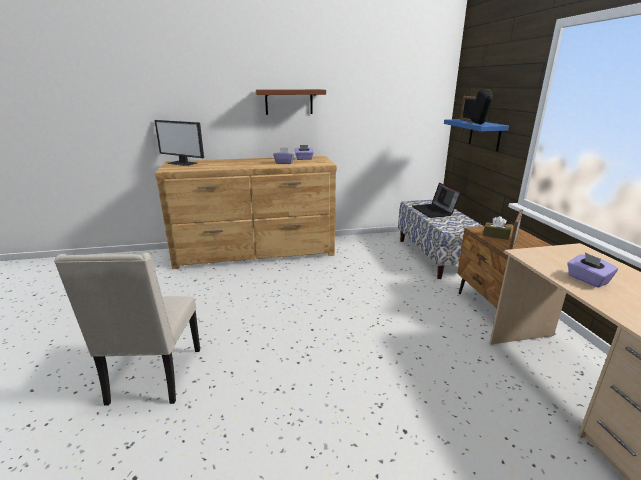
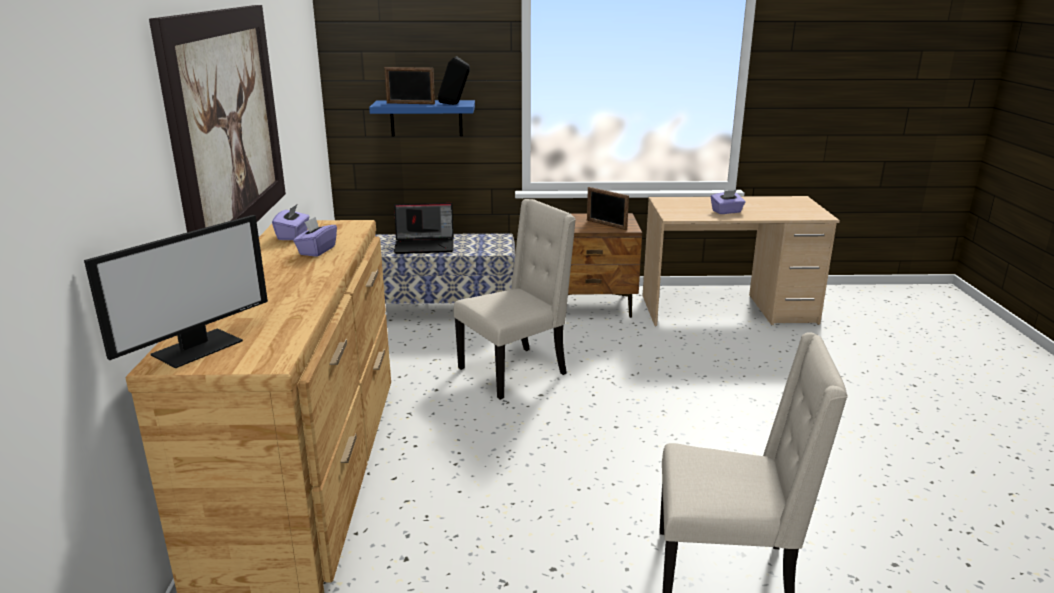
camera: 80 degrees left, 0 degrees up
brown shelf [256,89,326,115] -> picture [149,5,286,232]
brown tissue box [483,216,512,240] -> none
none -> beige chair [454,199,576,400]

